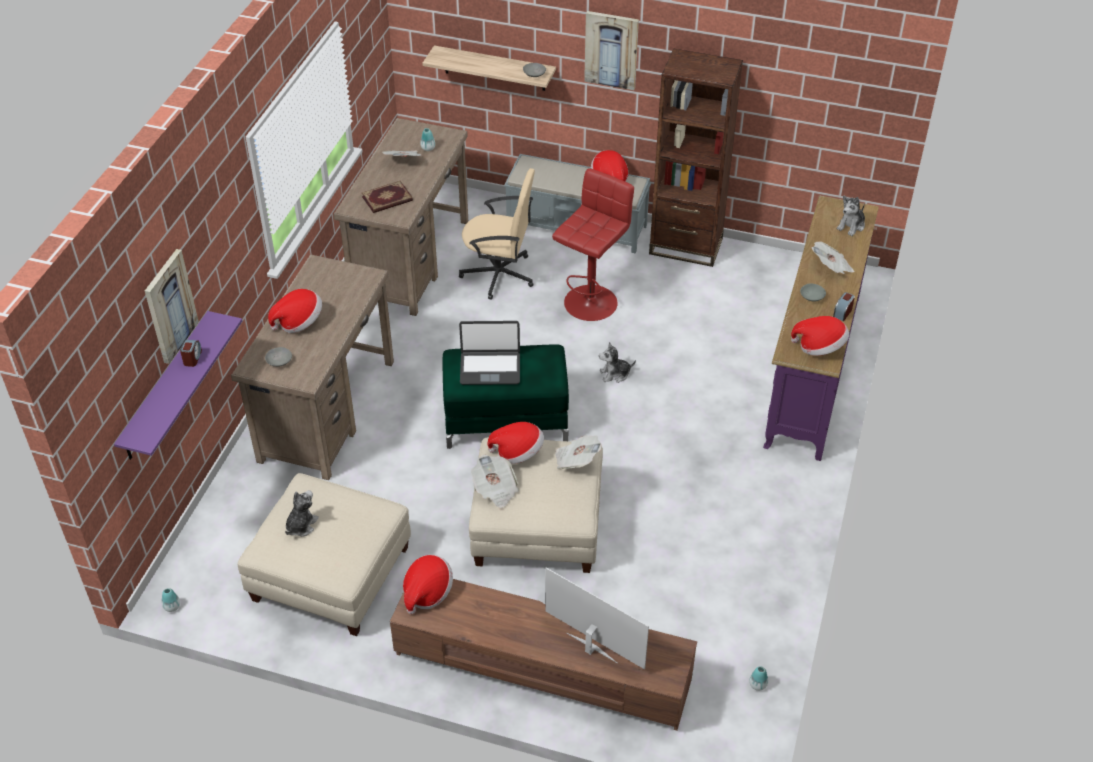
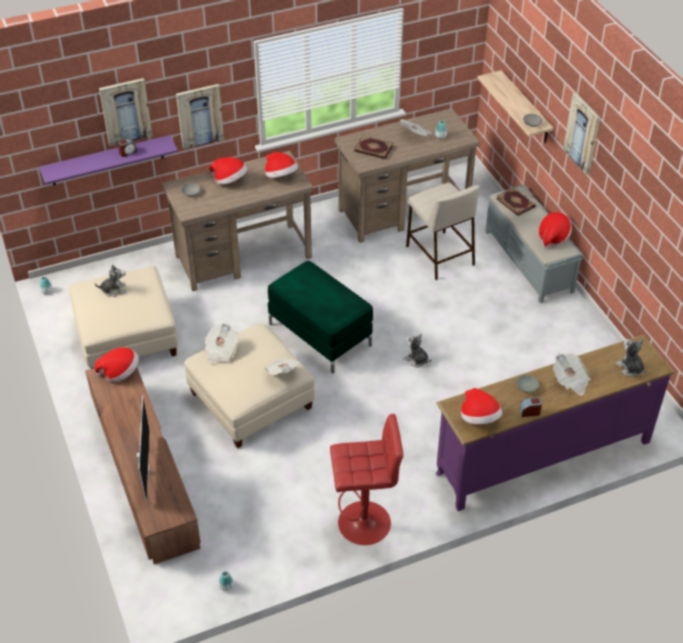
camera: 50 degrees right, 0 degrees up
beige office chair [459,168,535,300] -> beige stool [406,183,480,280]
laptop [459,321,520,385] -> none
hat [487,422,544,464] -> hat moved to [265,152,298,178]
red stool [552,168,634,321] -> red stool moved to [330,414,404,545]
brown bookcase [649,48,743,267] -> none
plush toy [837,195,865,236] -> plush toy turned 60 degrees clockwise [616,339,646,377]
none -> picture [176,84,224,149]
none -> book [496,187,536,216]

